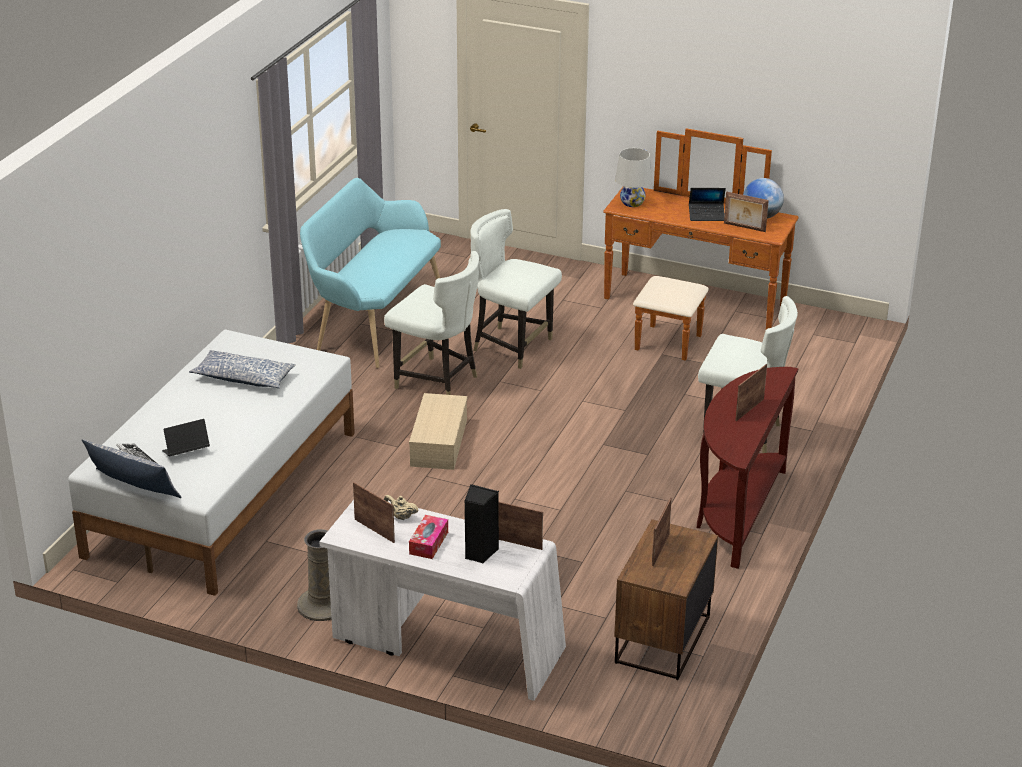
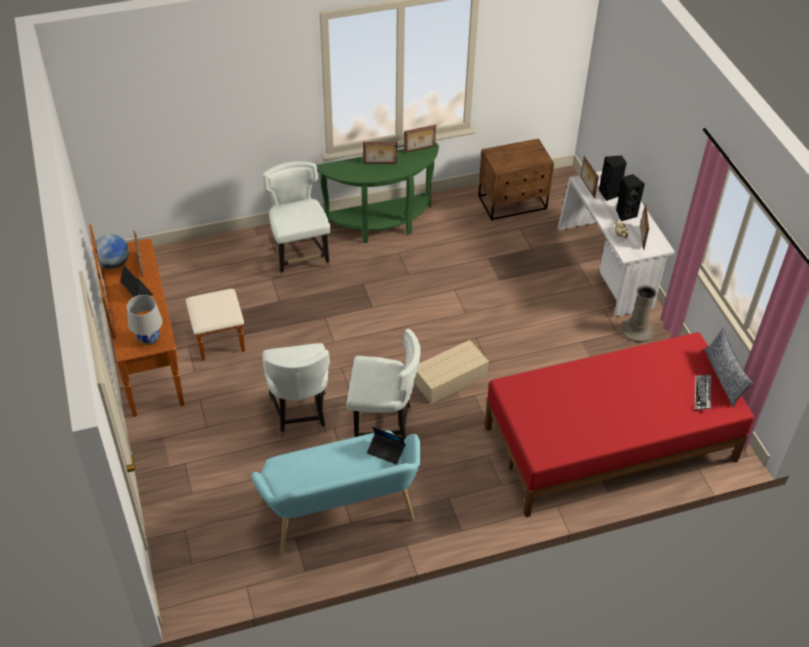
camera: 130 degrees left, 15 degrees up
white bed [68,329,355,596] -> red bed [485,332,754,517]
laptop [162,419,210,456] -> laptop moved to [367,427,406,465]
pillow [189,350,296,388] -> none
white chair [384,251,479,395] -> white chair turned 105 degrees clockwise [346,329,421,440]
tissue box [409,515,448,559] -> black speaker [616,174,645,221]
picture frame [652,498,672,566] -> picture frame moved to [404,125,436,153]
brown console table [697,367,798,569] -> green console table [316,143,439,243]

